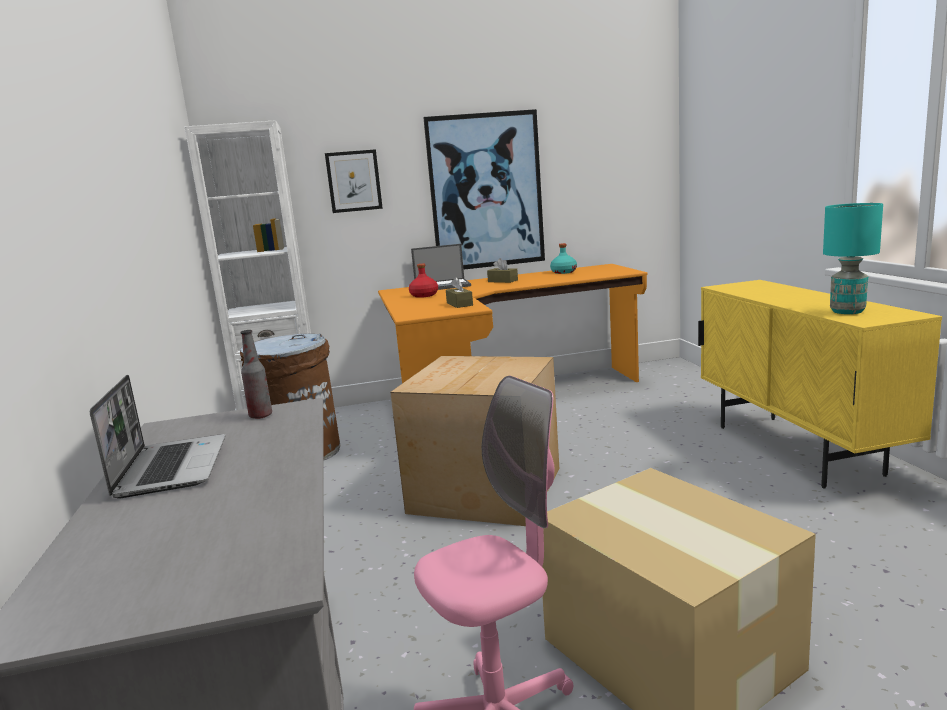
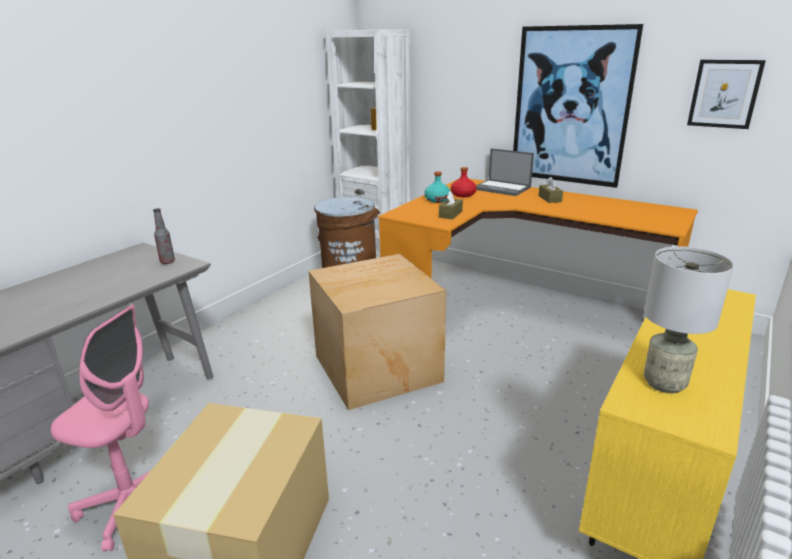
camera: 45 degrees right, 10 degrees up
laptop [90,375,225,498] -> none
picture [325,149,383,213] -> picture moved to [687,60,766,129]
turquoise bottle [550,243,577,274] -> turquoise bottle moved to [424,171,450,203]
turquoise table lamp [823,203,883,314] -> grey table lamp [644,246,734,393]

